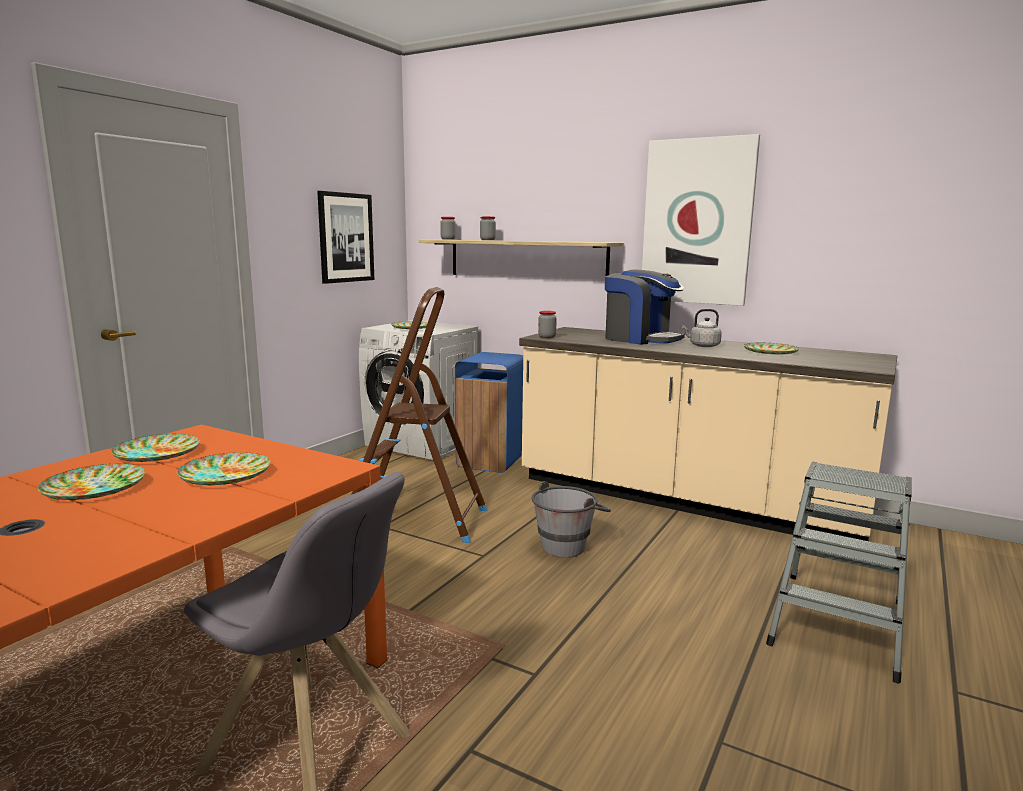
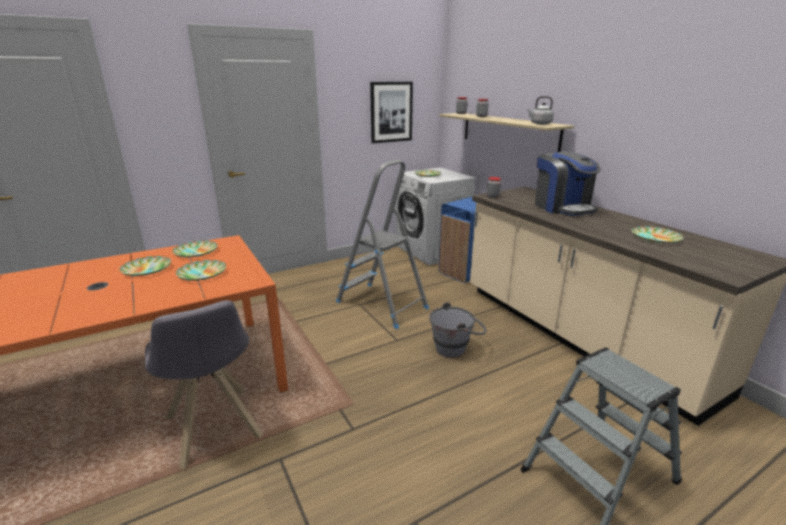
camera: 30 degrees right, 10 degrees up
brown step ladder [351,287,488,543] -> grey step ladder [336,160,429,329]
picture [642,134,760,306] -> none
grey kettle [682,309,722,347] -> grey kettle moved to [527,96,554,125]

